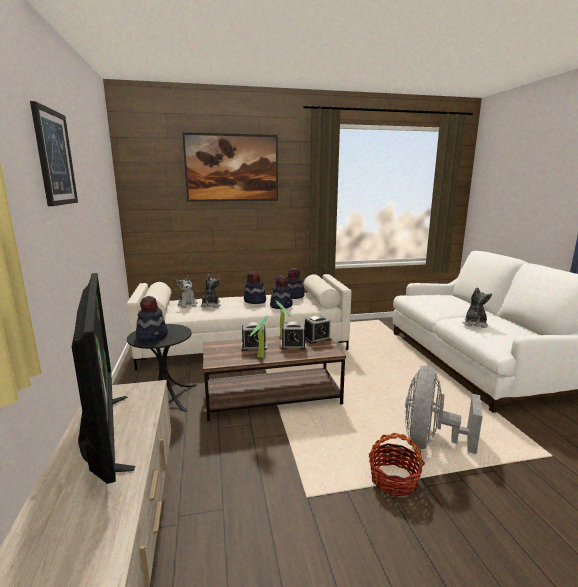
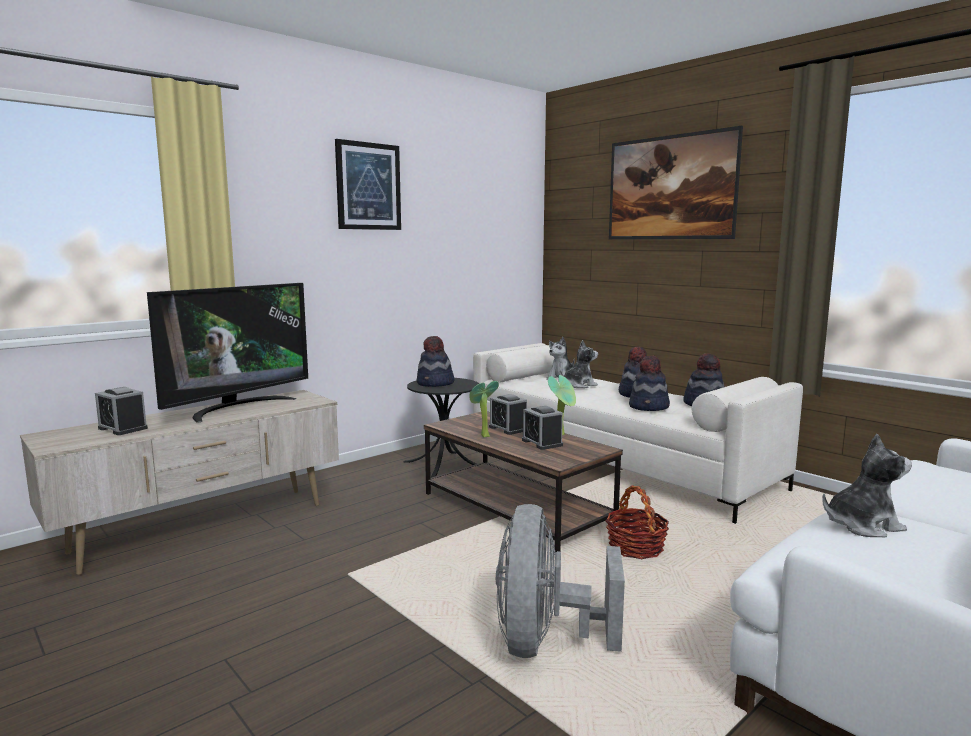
camera: 60 degrees right, 5 degrees down
alarm clock [305,315,331,344] -> alarm clock moved to [95,387,148,435]
basket [368,433,425,497] -> basket moved to [606,485,669,559]
grey fan [405,366,483,454] -> grey fan turned 75 degrees counterclockwise [496,504,625,658]

